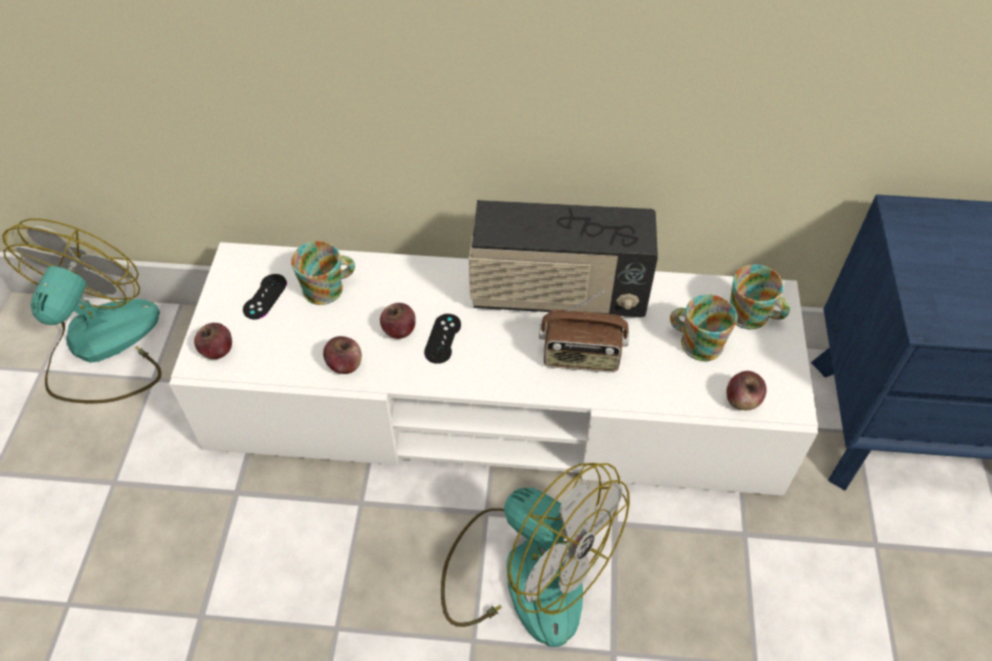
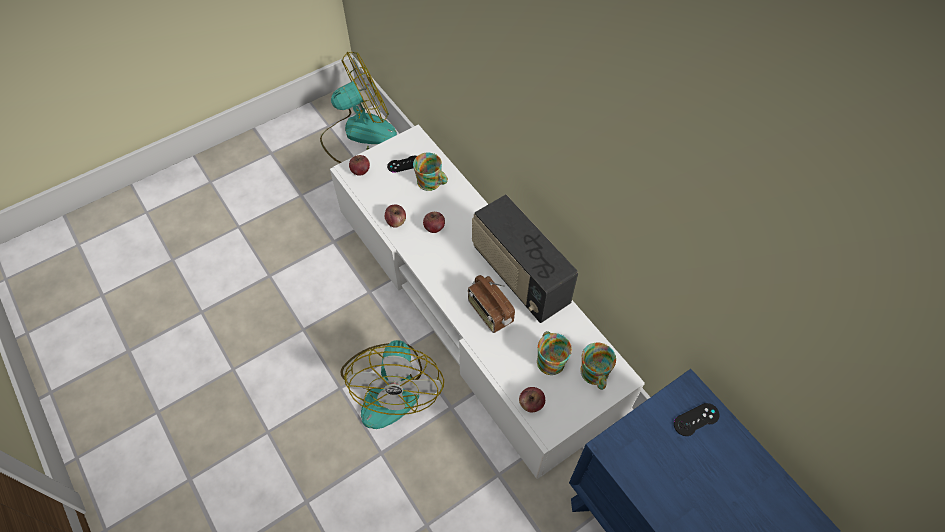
camera: 50 degrees right, 5 degrees up
black game controller [424,314,461,364] -> black game controller moved to [674,403,719,436]

